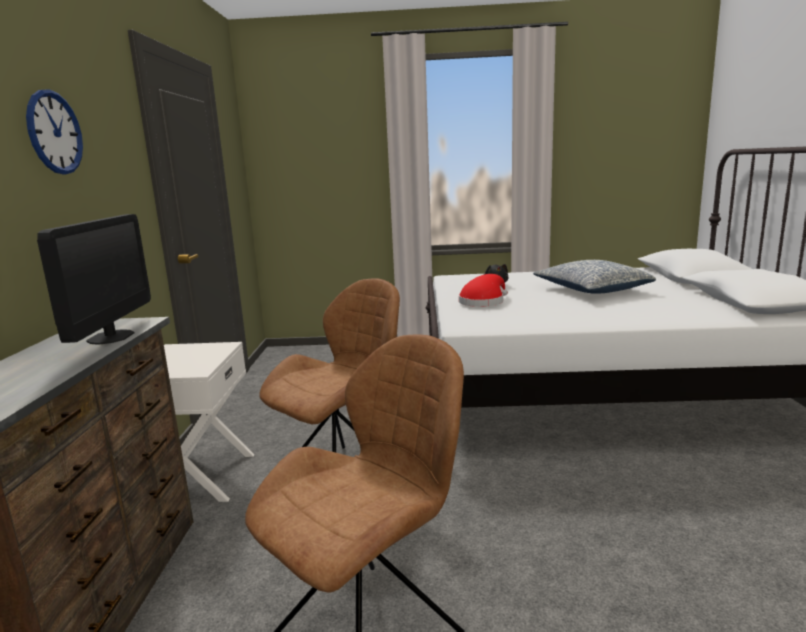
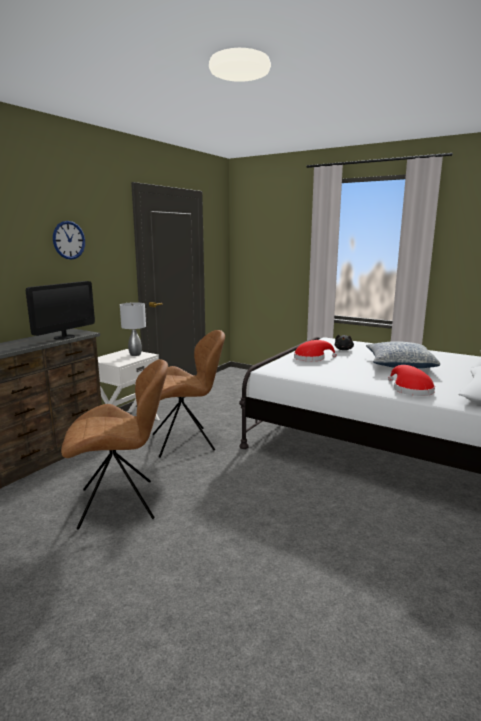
camera: 30 degrees right, 0 degrees up
none -> grey table lamp [120,302,146,356]
none -> red hat [388,365,435,396]

